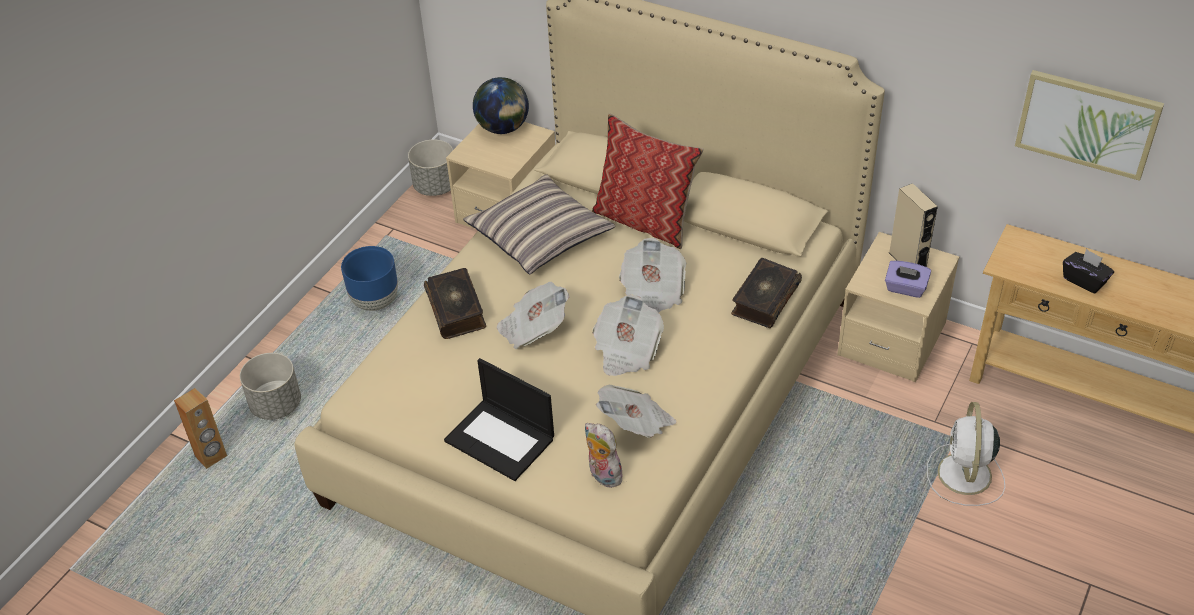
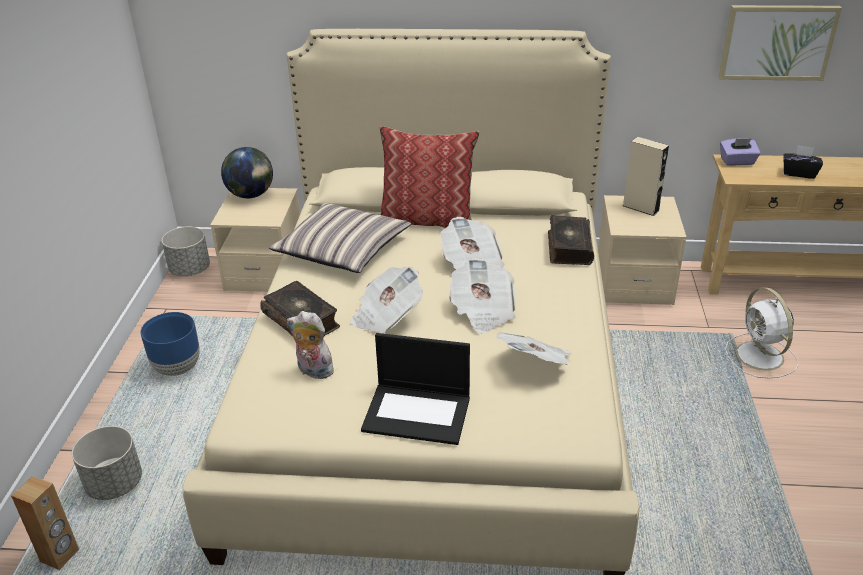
camera: 25 degrees left, 10 degrees down
plush toy [585,423,623,488] -> plush toy moved to [287,311,337,379]
purple tissue box [885,260,931,298] -> purple tissue box moved to [720,138,761,166]

